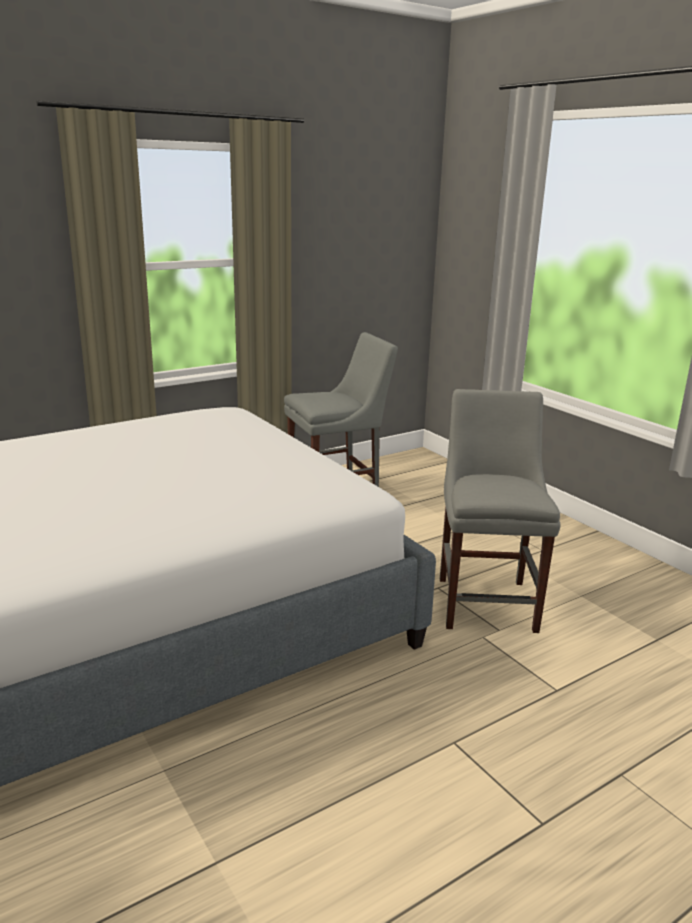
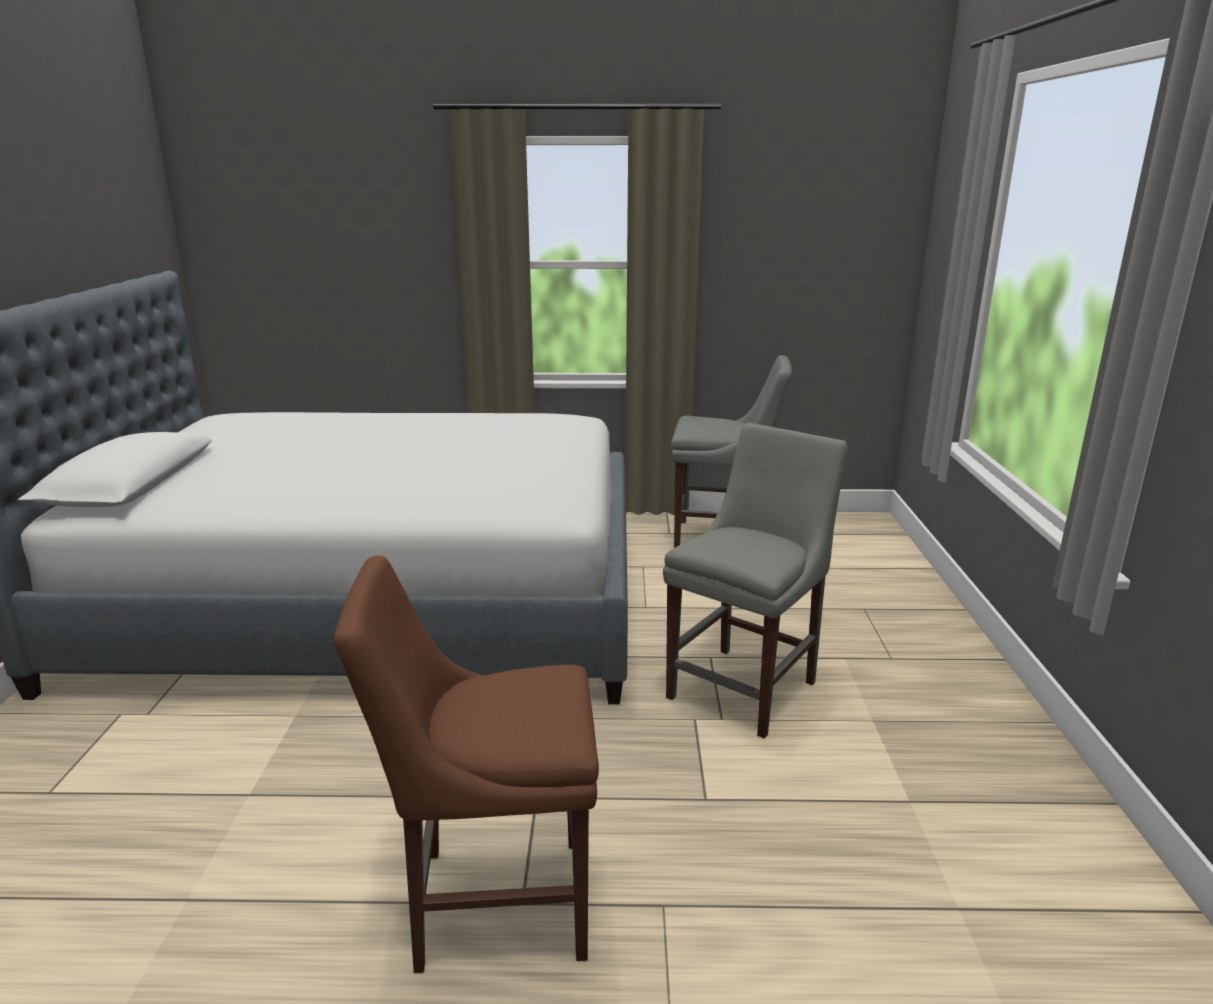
camera: 35 degrees right, 0 degrees up
none -> brown chair [334,556,599,973]

